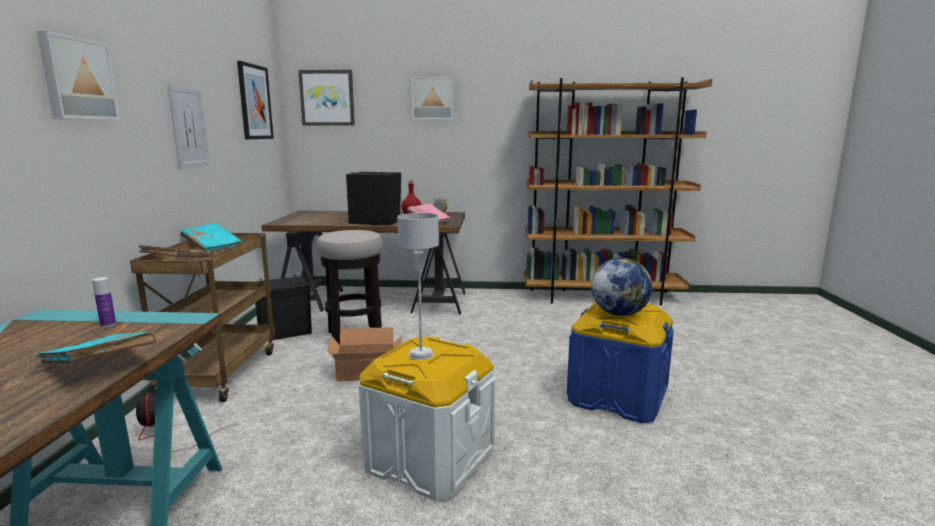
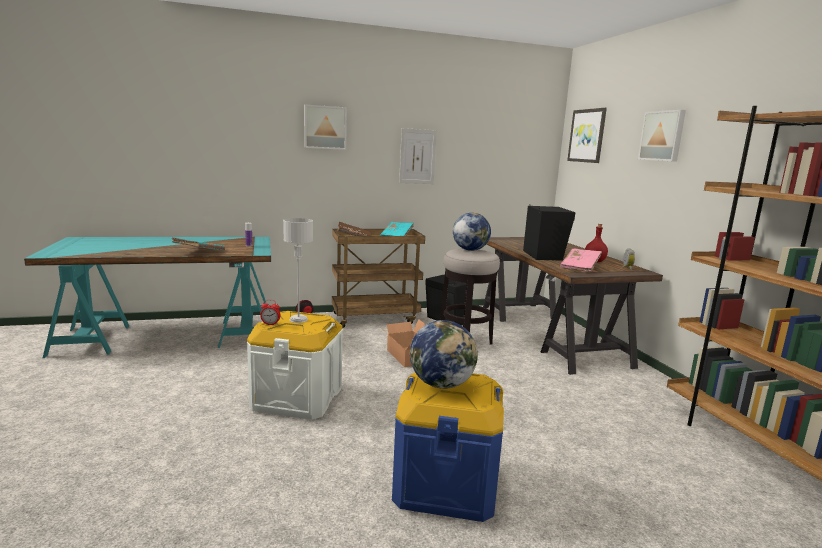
camera: 70 degrees right, 0 degrees up
picture [237,61,274,140] -> none
none -> alarm clock [260,300,281,325]
none -> globe [453,213,491,251]

